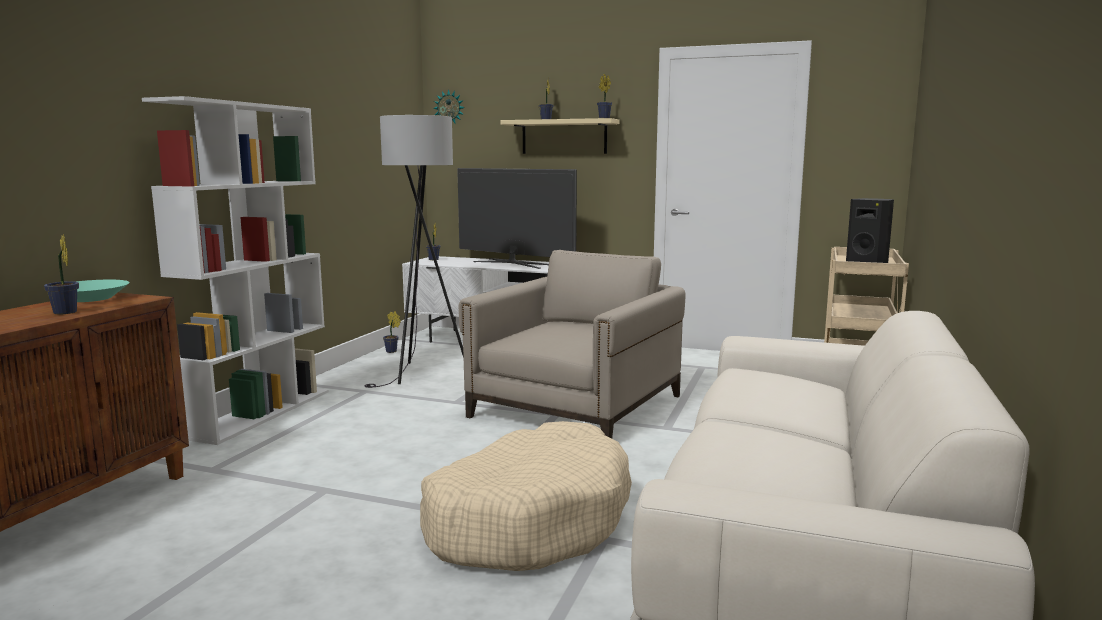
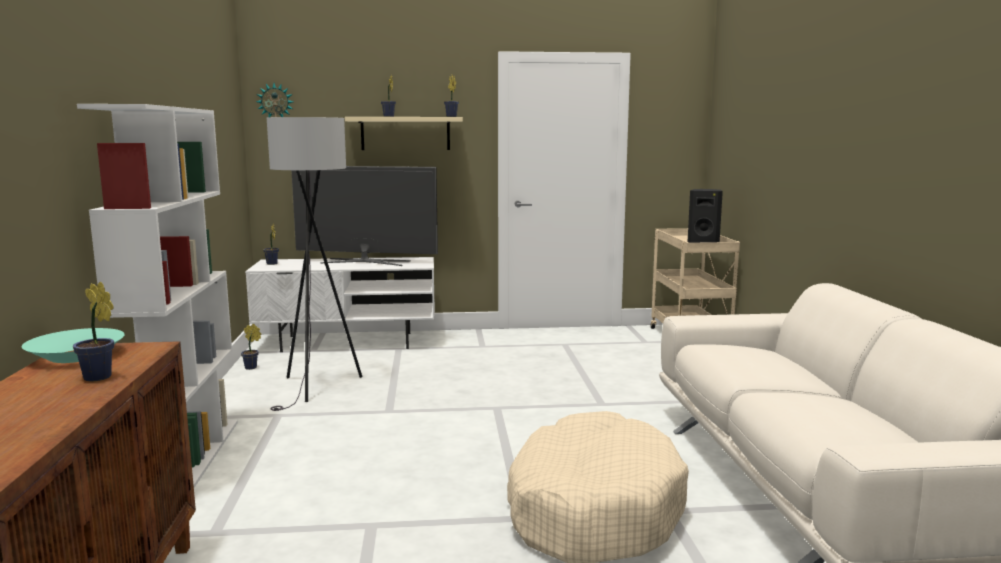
camera: 25 degrees left, 0 degrees up
beige armchair [459,250,686,438] -> none

